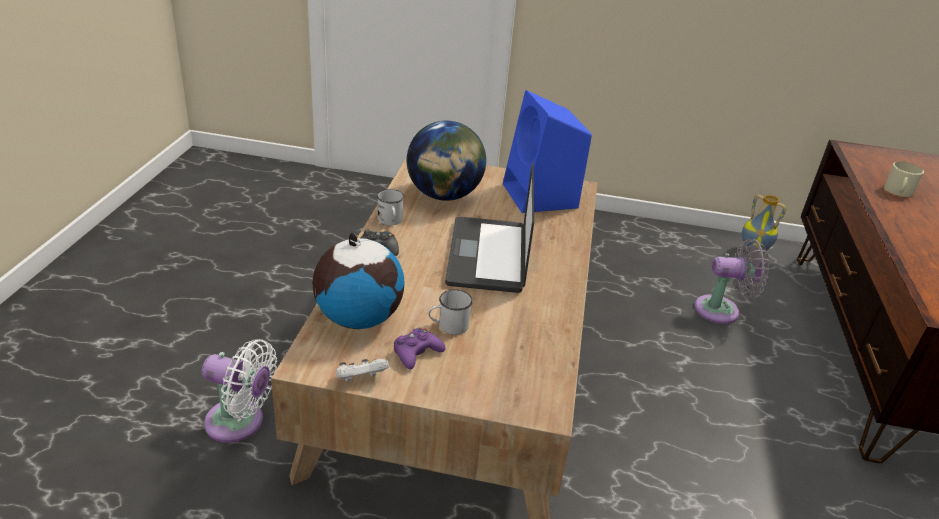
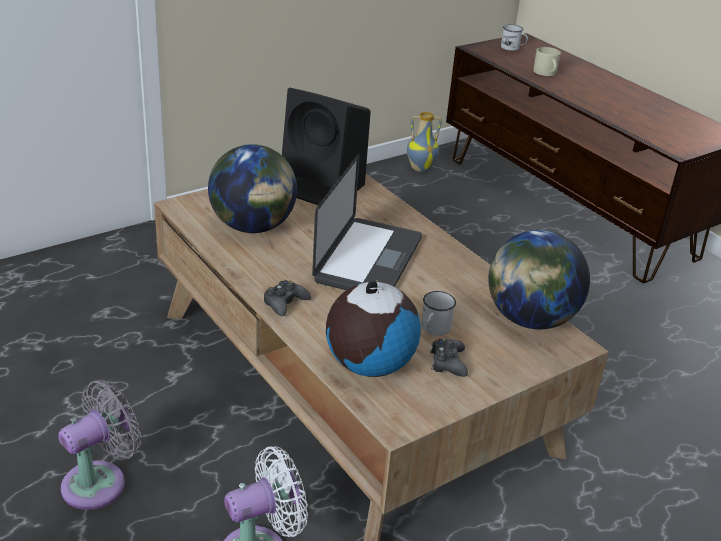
camera: 45 degrees left, 0 degrees up
white game controller [336,359,389,382] -> none
white mug [377,189,404,225] -> white mug moved to [501,24,528,51]
purple game controller [394,328,445,370] -> black game controller [430,338,468,377]
laptop [445,162,534,293] -> laptop turned 120 degrees counterclockwise [312,154,422,290]
blue speaker [503,90,592,213] -> black speaker [282,88,371,205]
grey fan [695,239,769,324] -> grey fan moved to [58,380,141,510]
none -> globe [488,230,590,329]

